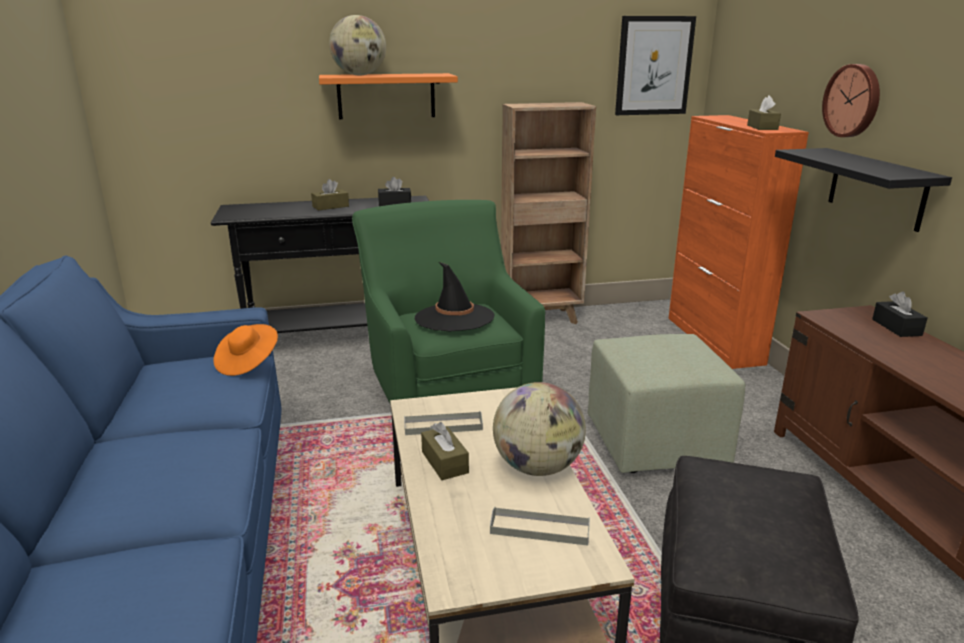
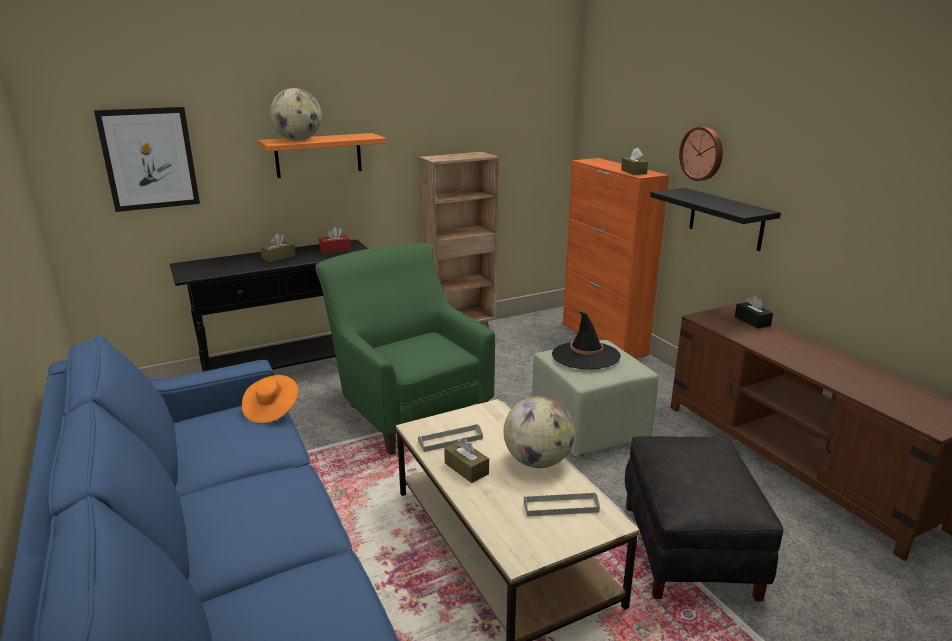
camera: 15 degrees left, 0 degrees up
black tissue box [378,177,411,206] -> red tissue box [319,227,351,254]
black hat [415,262,494,331] -> black hat moved to [552,311,621,369]
picture [615,16,696,115] -> picture moved to [94,107,200,212]

